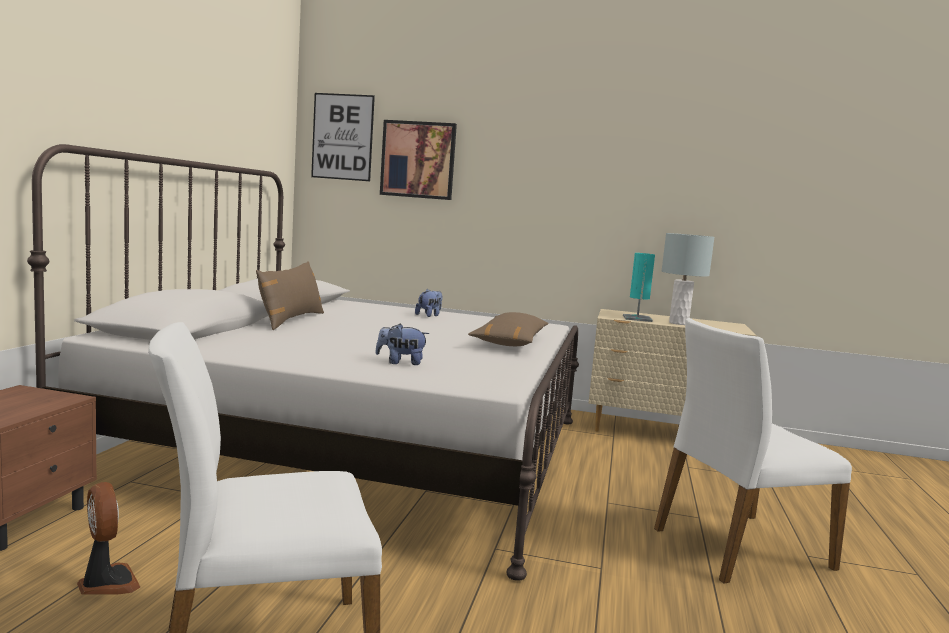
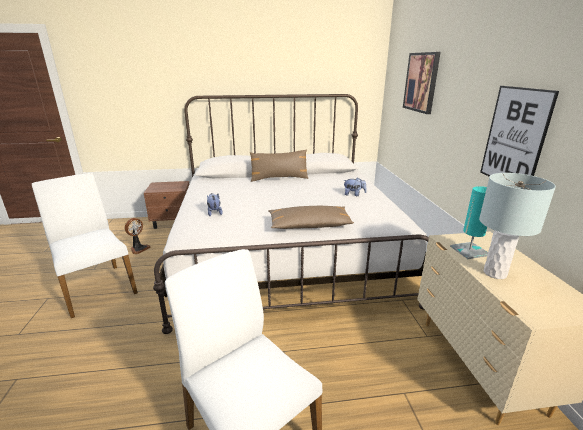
camera: 70 degrees right, 15 degrees up
picture [311,93,375,181] -> picture moved to [480,86,559,176]

